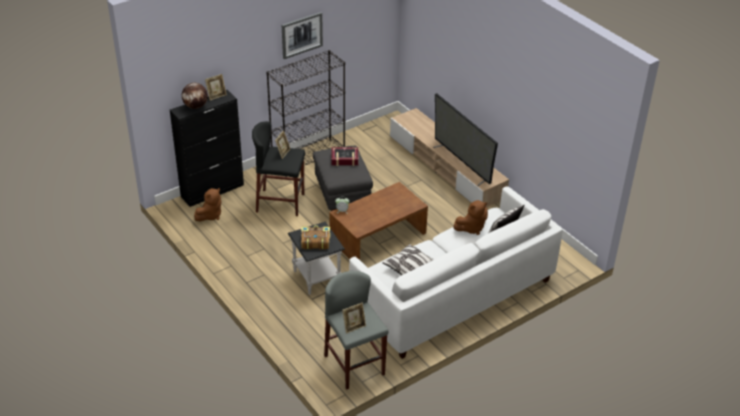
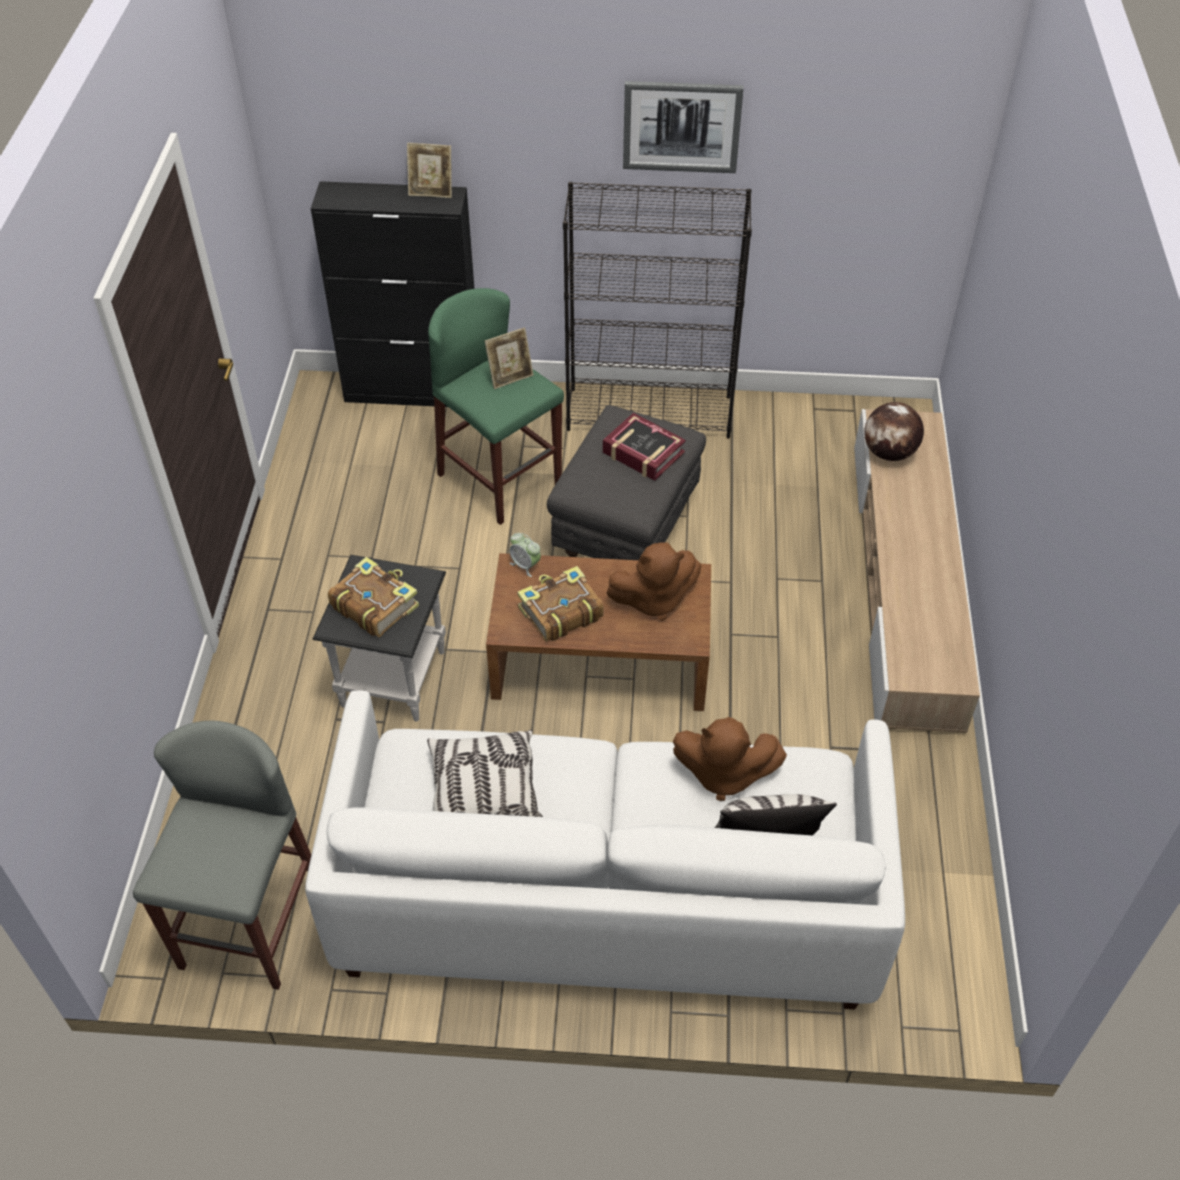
camera: 40 degrees right, 10 degrees up
globe [182,83,208,109] -> globe moved to [864,402,924,461]
brown plush toy [194,188,221,221] -> brown plush toy moved to [606,542,702,621]
black stool [252,121,305,216] -> green stool [428,288,564,525]
picture frame [342,303,366,334] -> none
television [433,93,498,186] -> none
none -> book [517,566,604,642]

